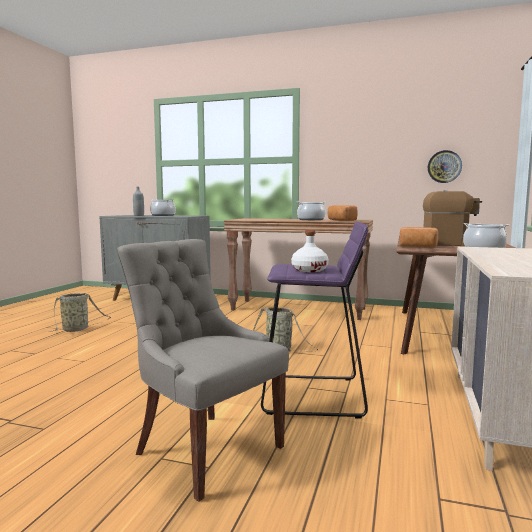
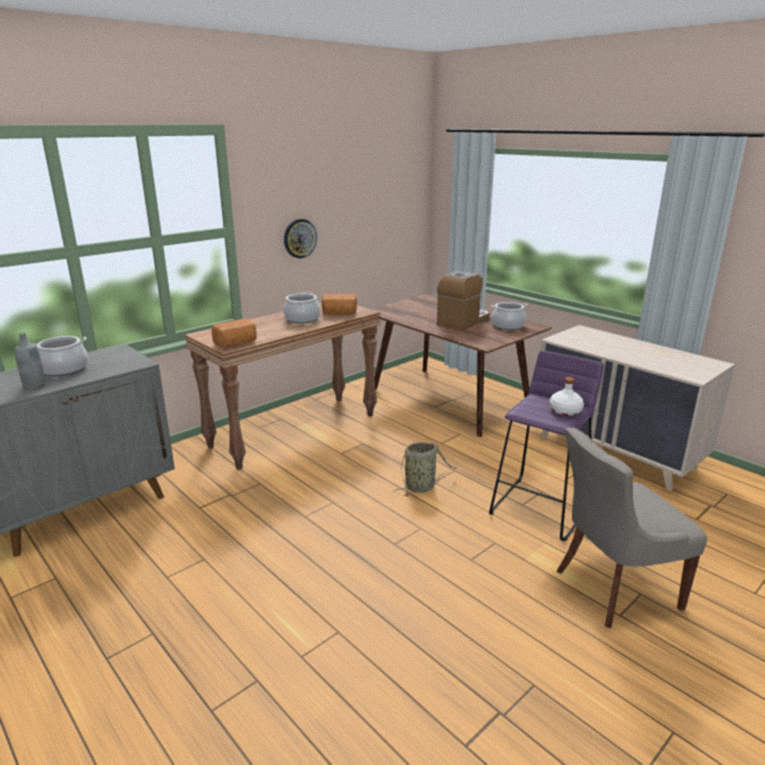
camera: 60 degrees left, 15 degrees up
basket [49,293,111,332] -> none
bread [400,227,439,247] -> bread moved to [212,319,257,348]
wall clock [428,150,462,183] -> wall clock moved to [284,219,317,258]

